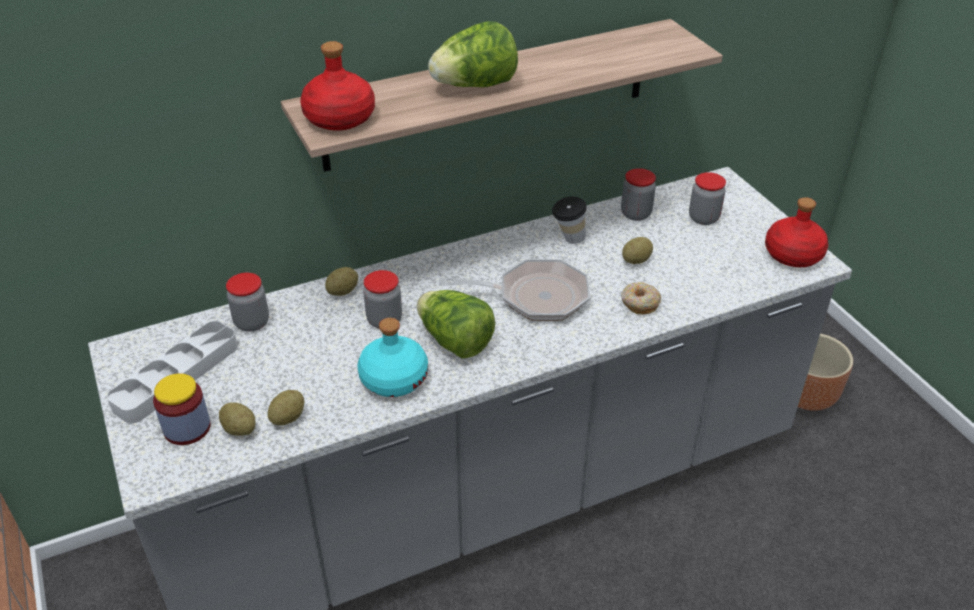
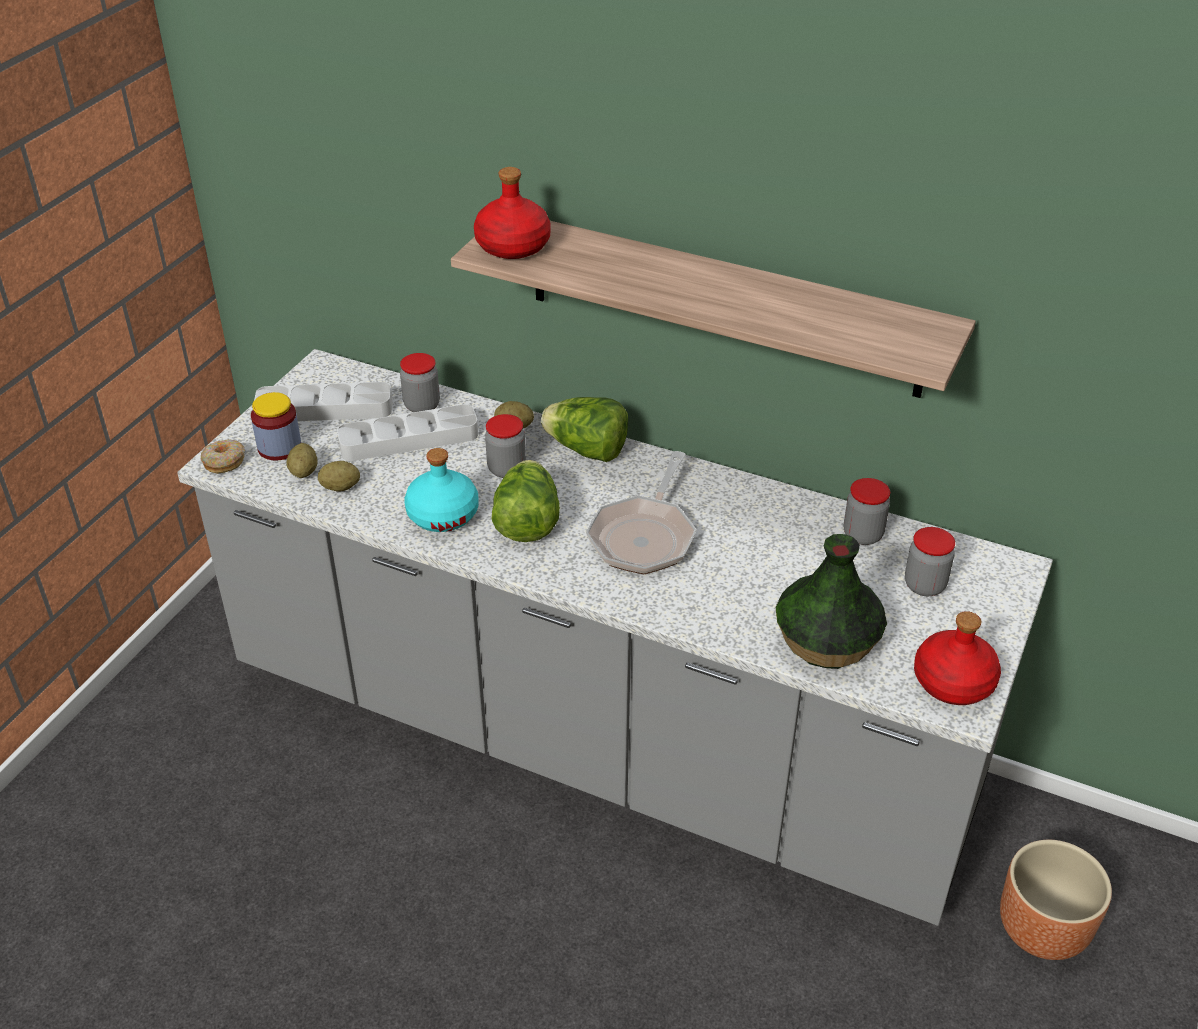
camera: 50 degrees right, 0 degrees up
lettuce [428,21,518,87] -> lettuce moved to [541,397,628,462]
frying pan [439,259,590,321] -> frying pan turned 60 degrees clockwise [586,451,697,574]
cup [552,196,586,244] -> none
donut [621,282,661,314] -> donut moved to [201,439,245,474]
potato [622,237,653,264] -> none
none -> grey tray [337,404,478,461]
none -> vase [775,534,887,669]

